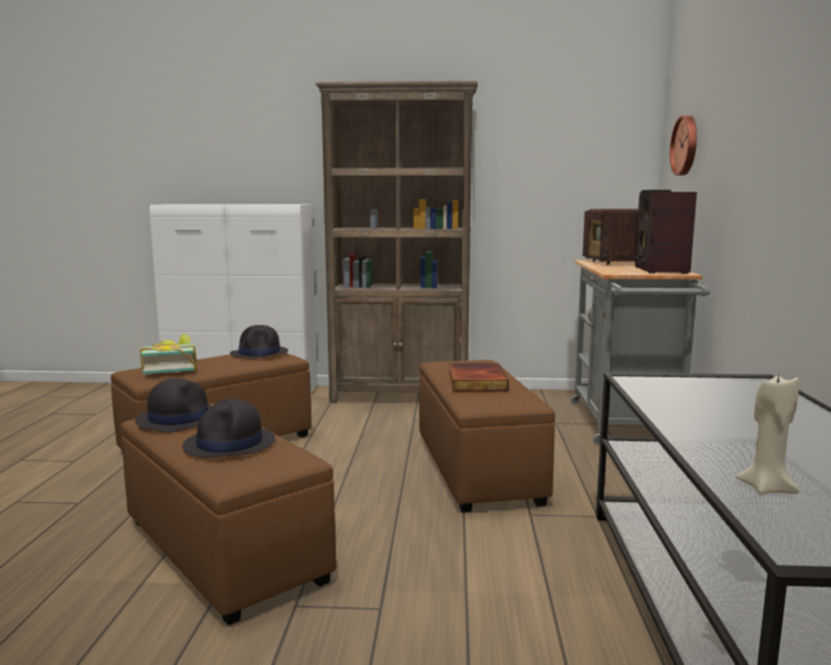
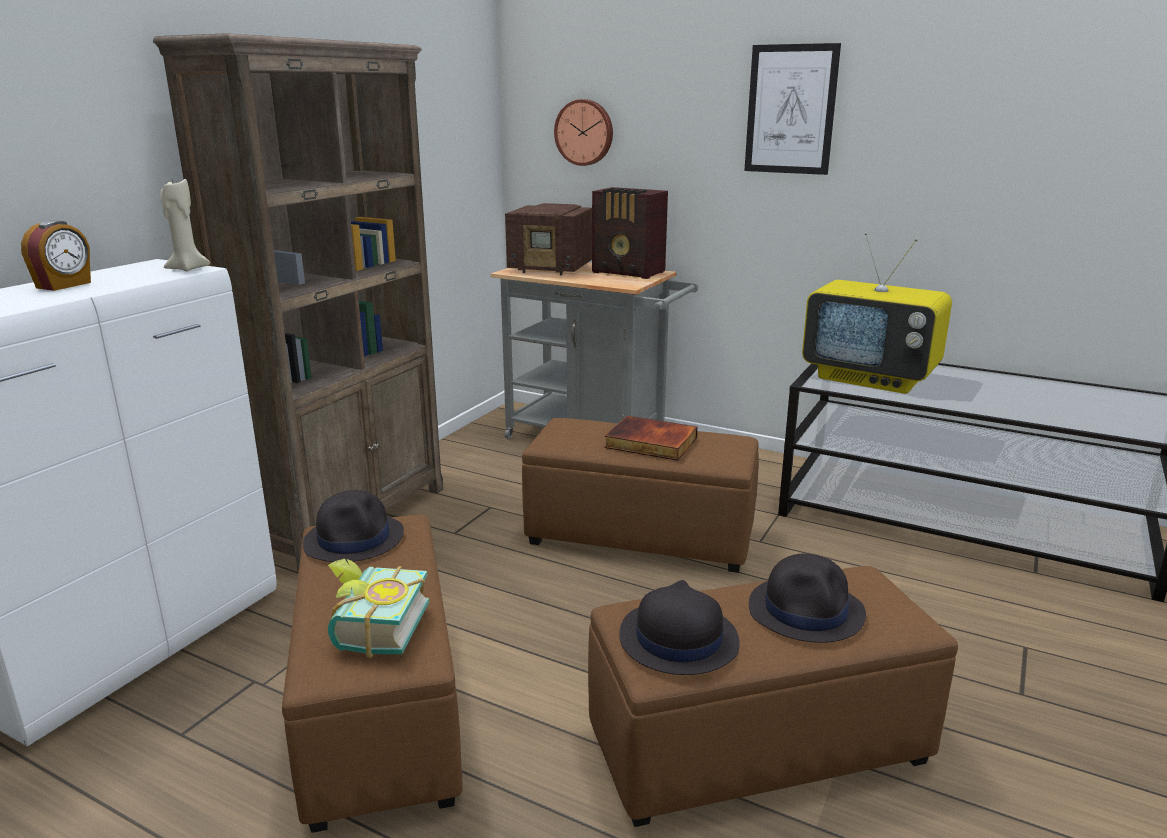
camera: 65 degrees left, 10 degrees up
beige candle [736,374,799,495] -> beige candle moved to [161,179,210,272]
none -> alarm clock [21,220,91,291]
none -> picture [744,43,841,175]
none -> television [802,232,952,394]

